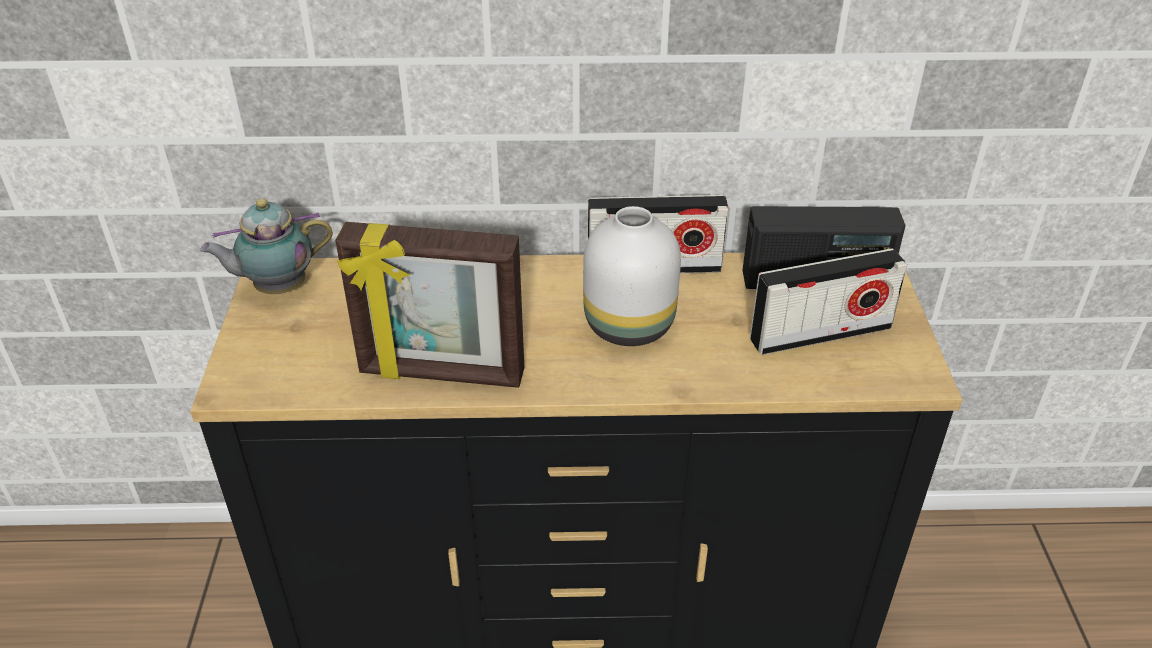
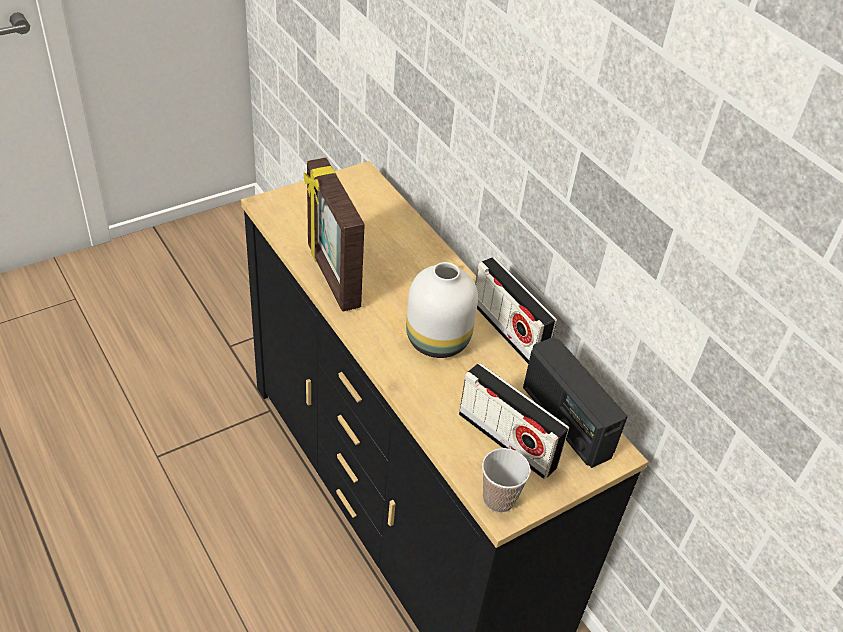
camera: 55 degrees right, 5 degrees up
teapot [200,199,333,294] -> none
none -> cup [482,448,530,513]

